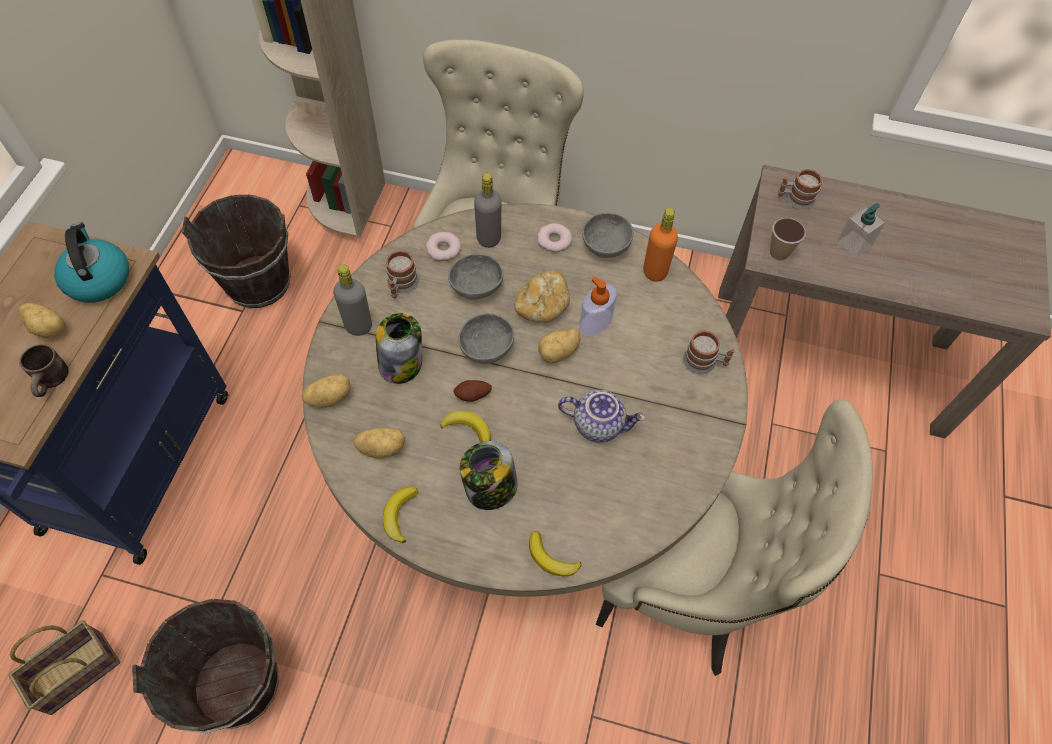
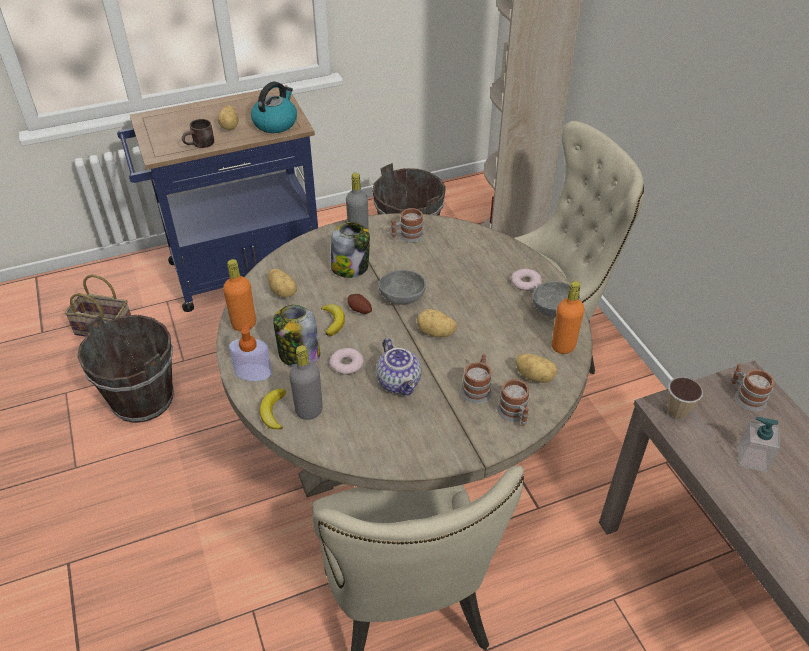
camera: 55 degrees right, 15 degrees down
potato [302,374,351,408] -> potato moved to [515,353,557,383]
banana [383,487,418,543] -> orange bottle [223,259,256,331]
donut [425,232,461,261] -> donut moved to [329,348,364,375]
grey bowl [448,254,503,300] -> none
grey bottle [474,173,501,248] -> grey bottle moved to [289,345,323,420]
bread [514,270,570,323] -> none
soap dispenser [580,277,617,336] -> soap dispenser moved to [229,324,272,381]
none -> mug [461,354,492,404]

